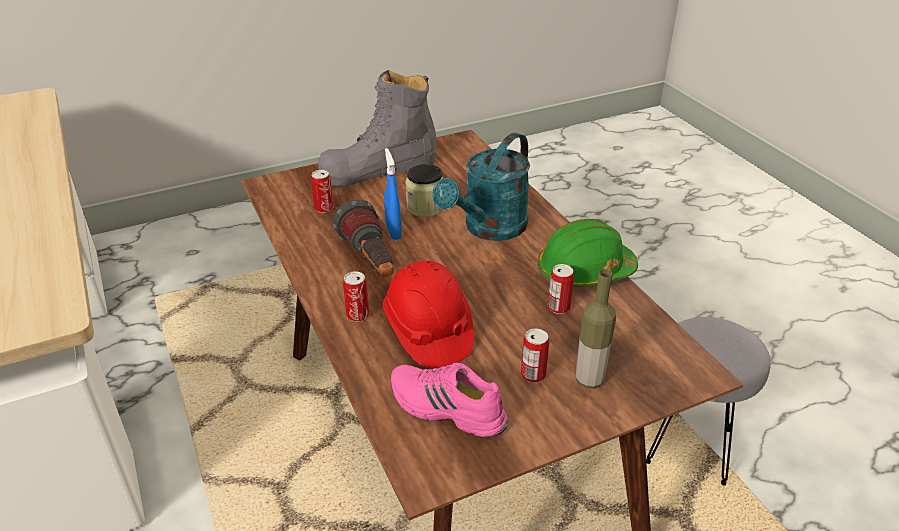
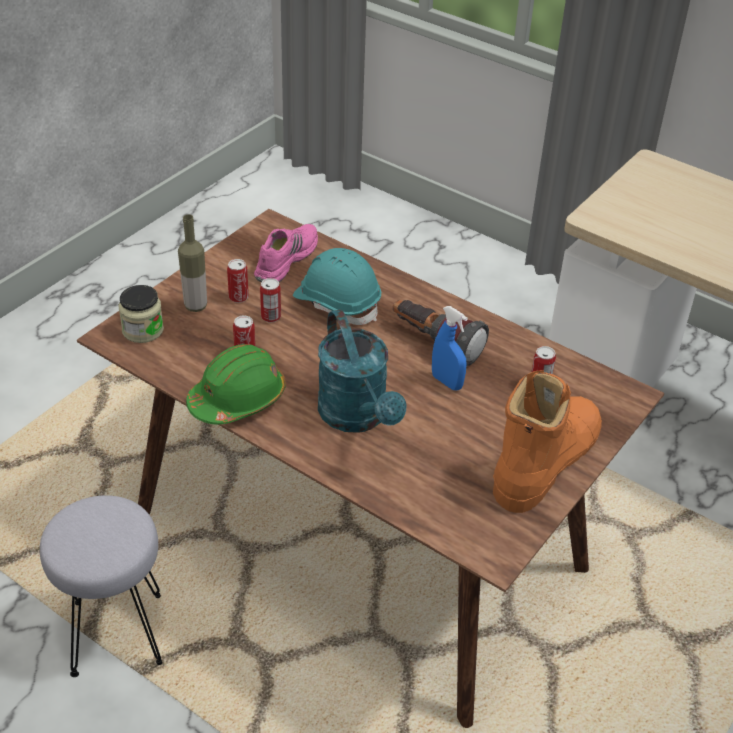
camera: 150 degrees right, 5 degrees up
grey boot [318,70,436,186] -> orange boot [493,370,602,513]
can [343,271,369,322] -> can moved to [260,278,281,323]
red hard hat [383,261,474,368] -> turquoise hard hat [293,248,381,325]
pink shoe [391,363,508,438] -> pink shoe turned 60 degrees counterclockwise [254,224,318,282]
jar [406,164,443,217] -> jar moved to [118,285,164,343]
turquoise watering can [433,132,530,241] -> turquoise watering can turned 150 degrees clockwise [318,309,407,433]

